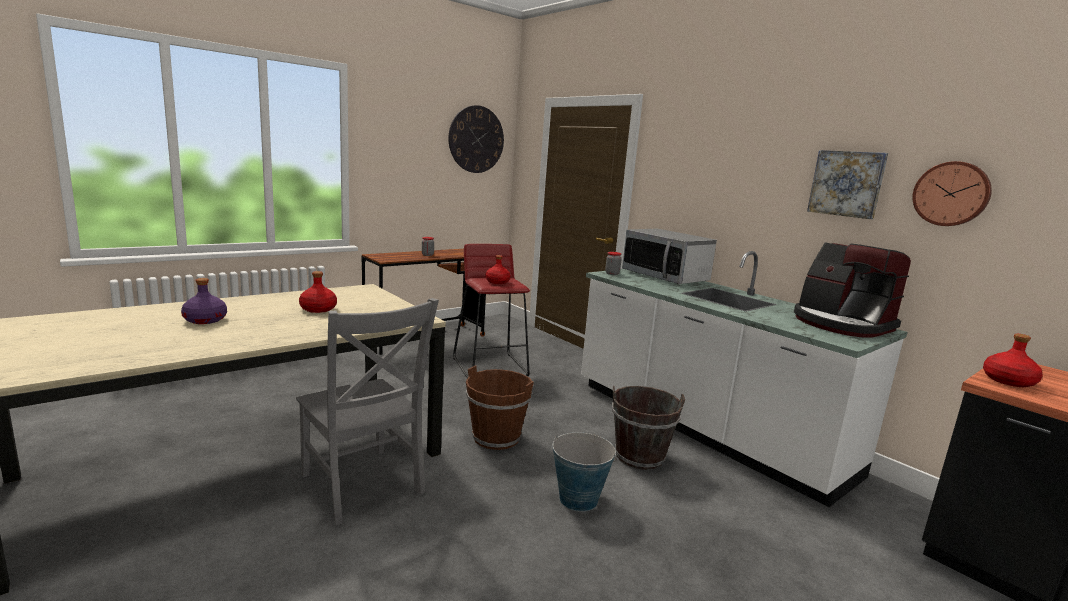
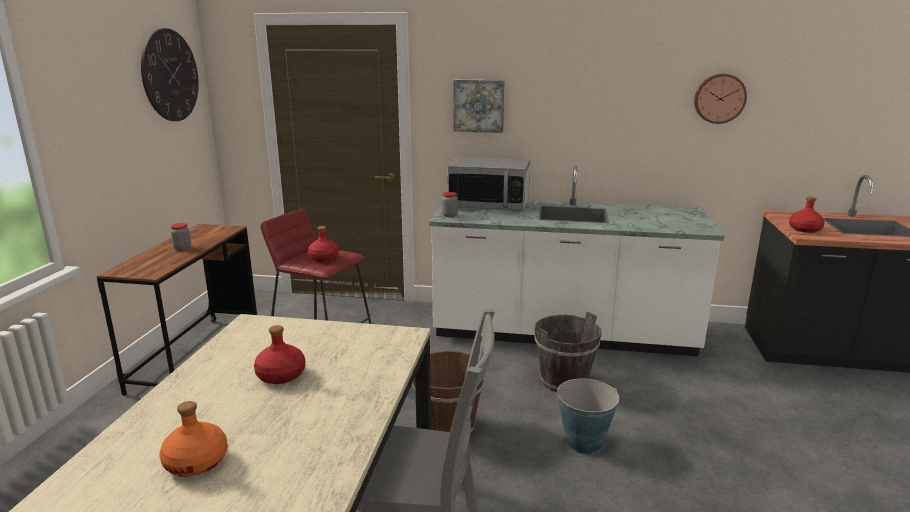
camera: 40 degrees left, 5 degrees up
purple bottle [181,278,227,324] -> orange bottle [159,401,228,477]
coffee machine [794,243,911,338] -> none
picture [807,150,888,219] -> picture moved to [454,80,505,133]

